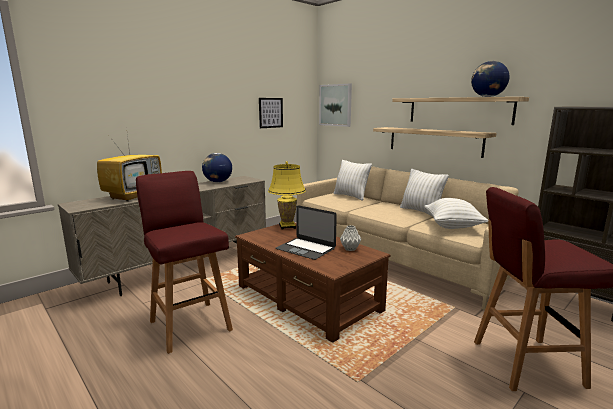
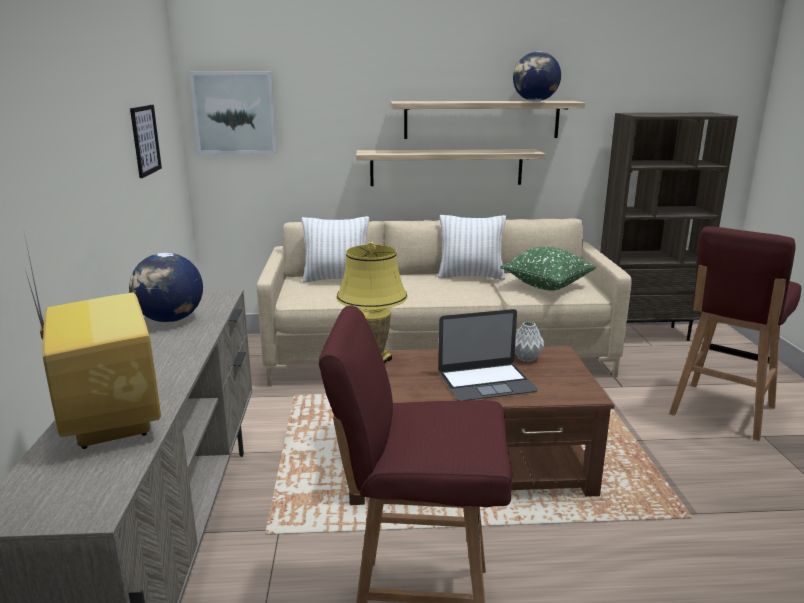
camera: 50 degrees left, 5 degrees up
white pillow [424,198,488,229] -> green pillow [500,247,596,291]

